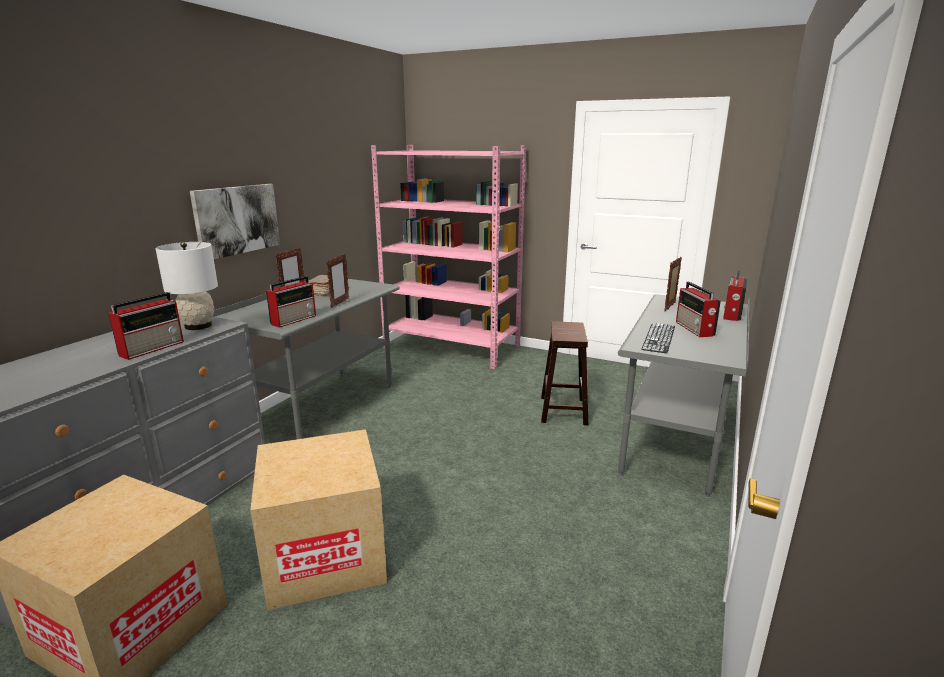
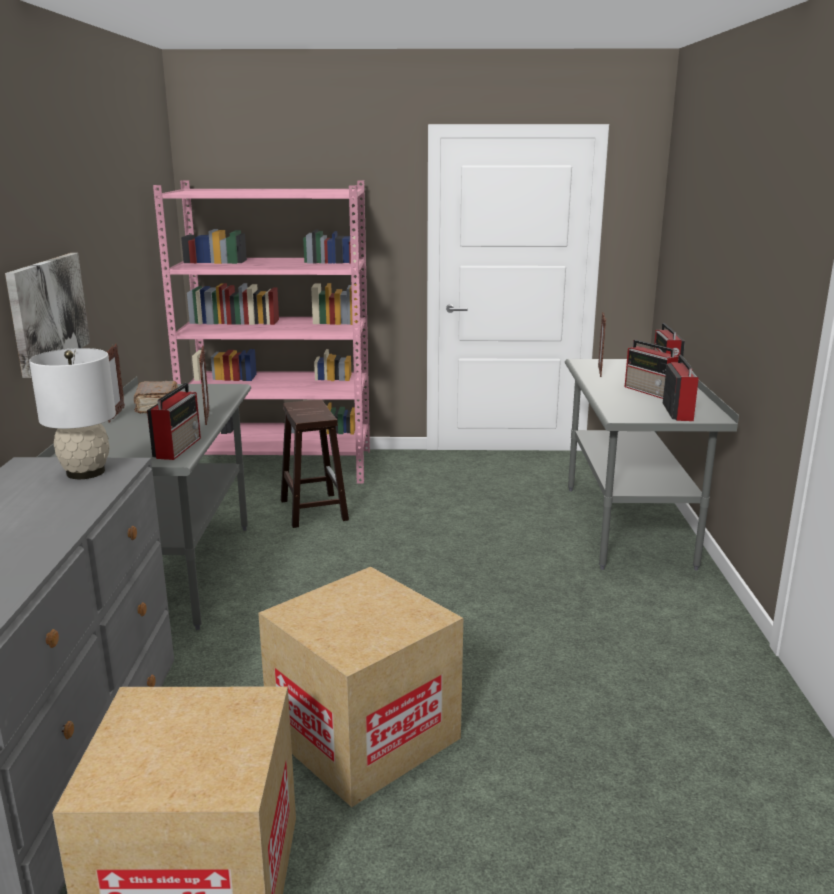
camera: 25 degrees left, 0 degrees up
radio [108,292,184,360] -> radio moved to [663,355,699,421]
brown stool [541,321,588,425] -> brown stool moved to [281,399,349,528]
keyboard [641,323,675,353] -> none

